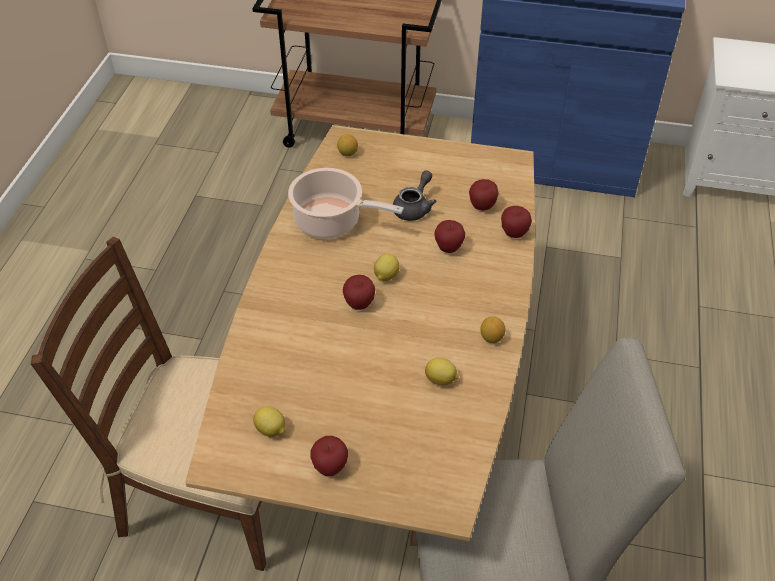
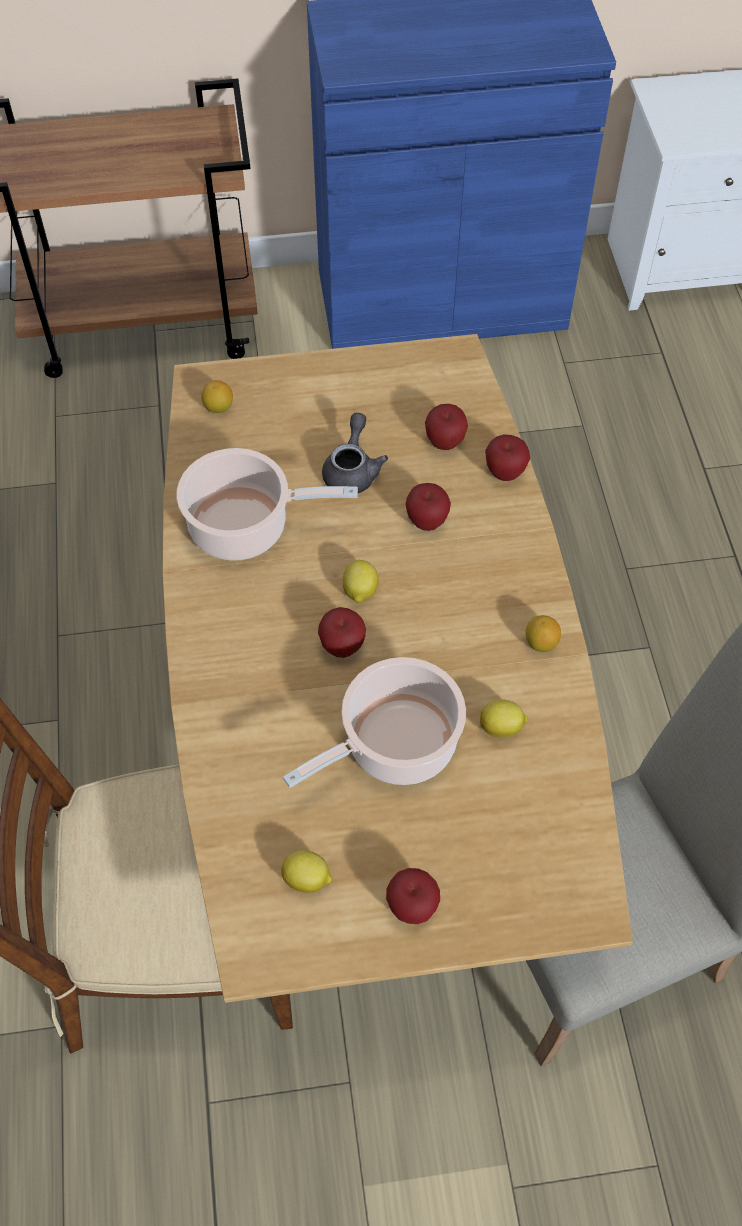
camera: 20 degrees left, 10 degrees up
none -> cooking pot [283,657,466,788]

